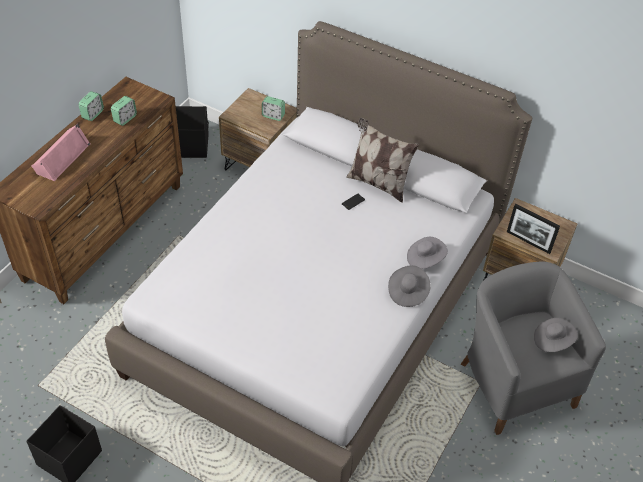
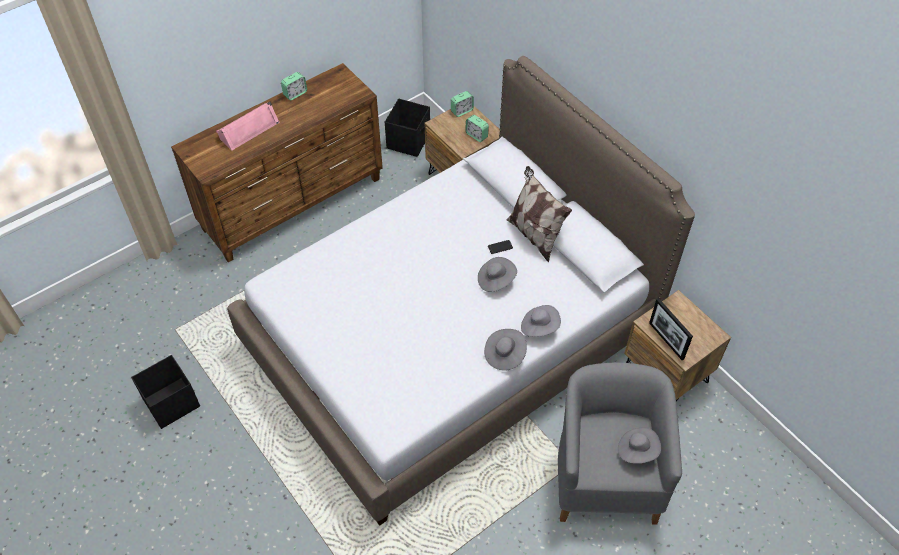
camera: 25 degrees right, 5 degrees up
alarm clock [111,96,137,126] -> alarm clock moved to [451,91,474,117]
none -> grey hat [478,257,517,292]

